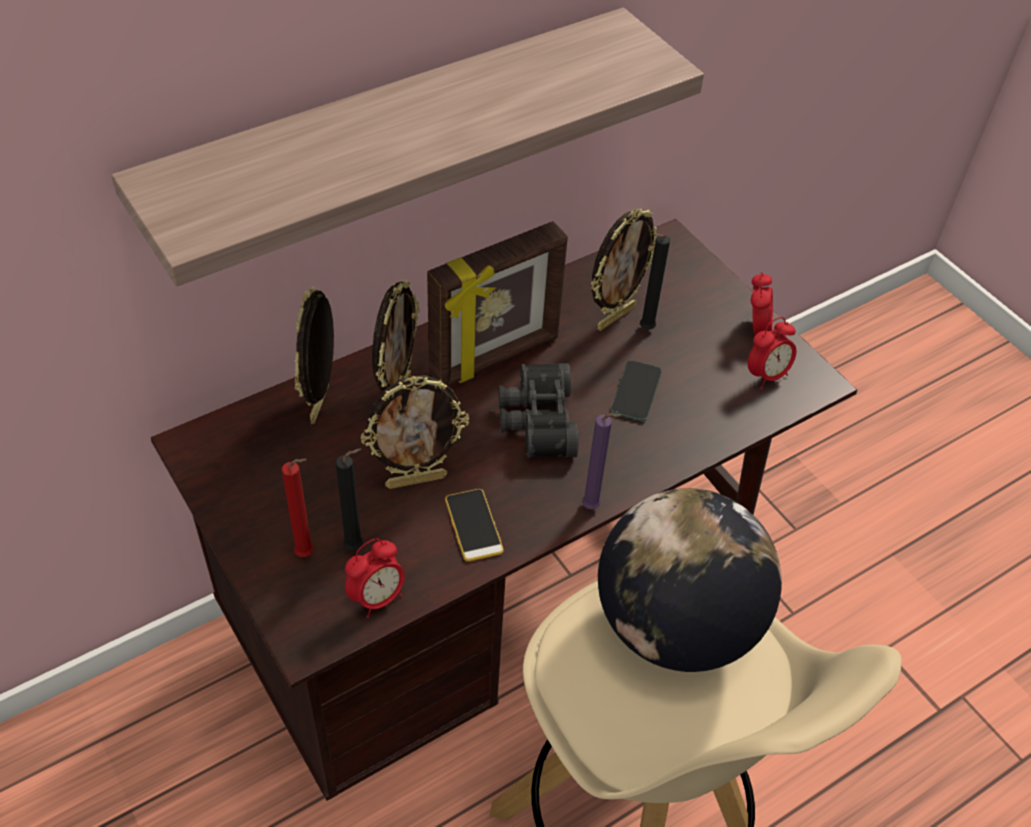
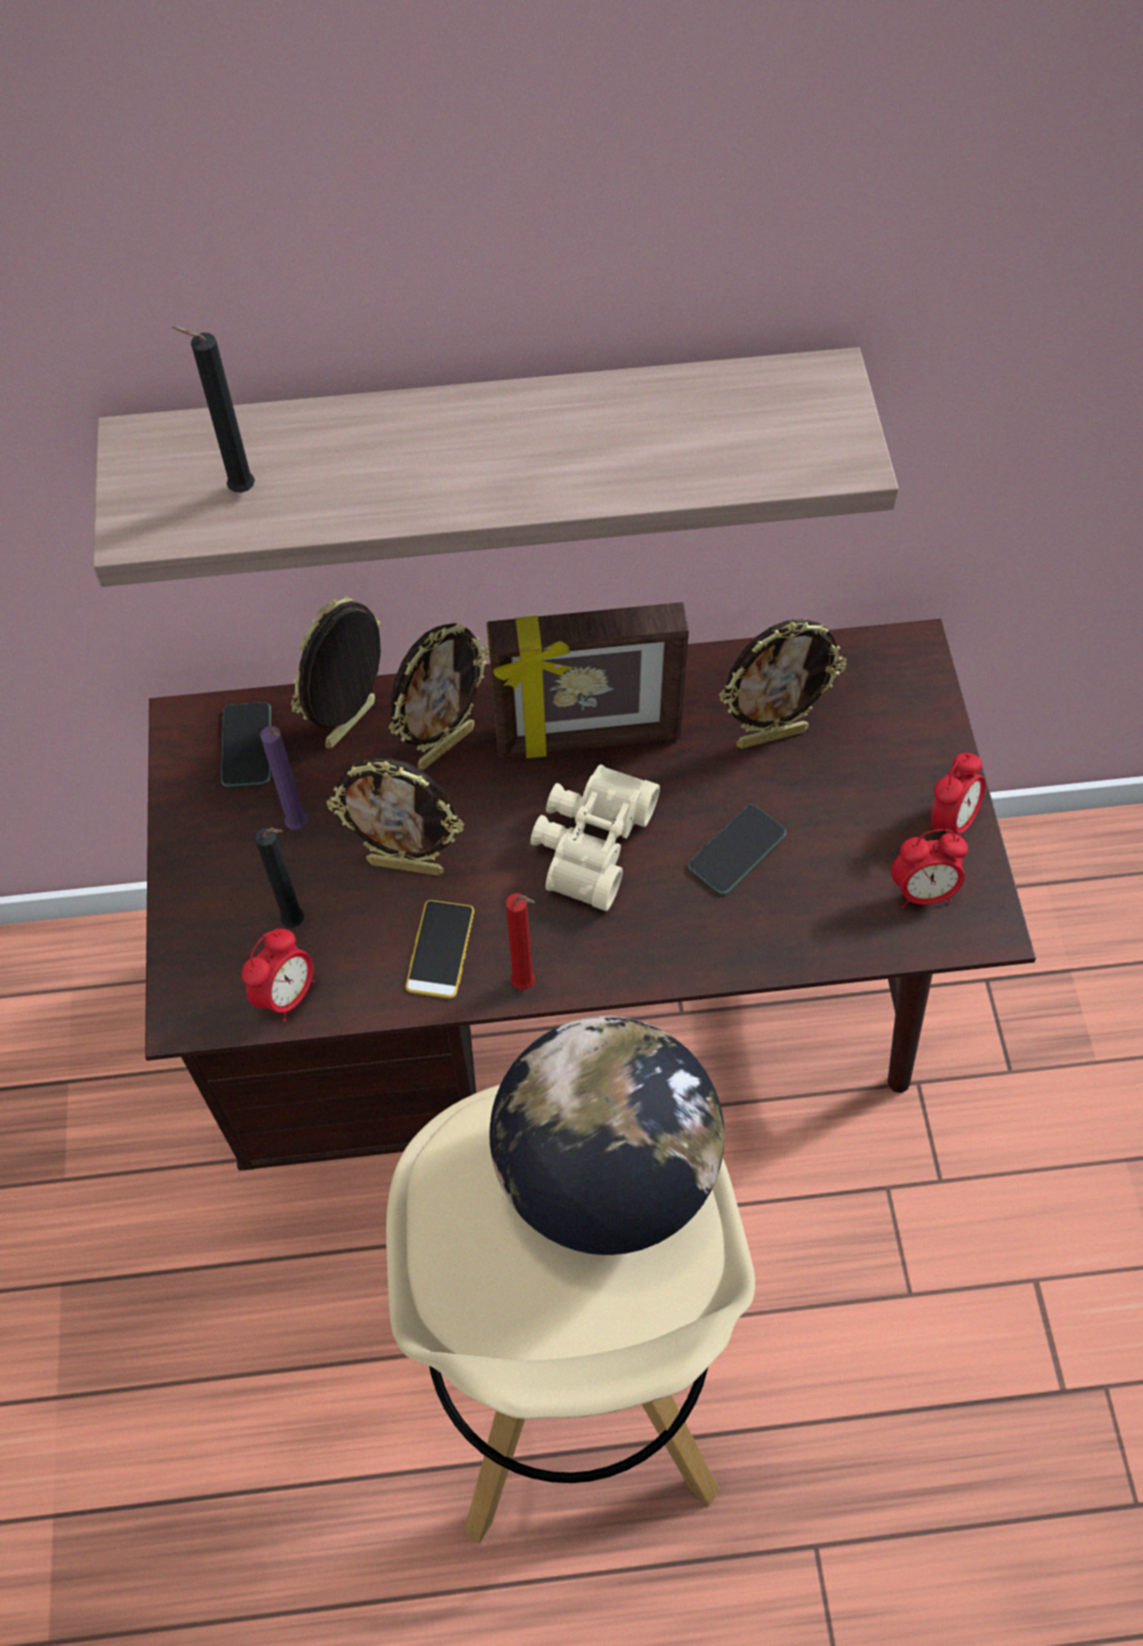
camera: 30 degrees right, 10 degrees up
red candle [282,459,314,557] -> red candle moved to [506,893,535,990]
alarm clock [345,539,405,618] -> alarm clock turned 45 degrees counterclockwise [241,929,315,1022]
black binoculars [498,363,578,458] -> beige binoculars [530,764,660,911]
purple candle [582,413,622,509] -> purple candle moved to [260,726,308,830]
black candle [640,234,670,330] -> black candle moved to [172,326,255,493]
none -> phone [221,702,271,787]

